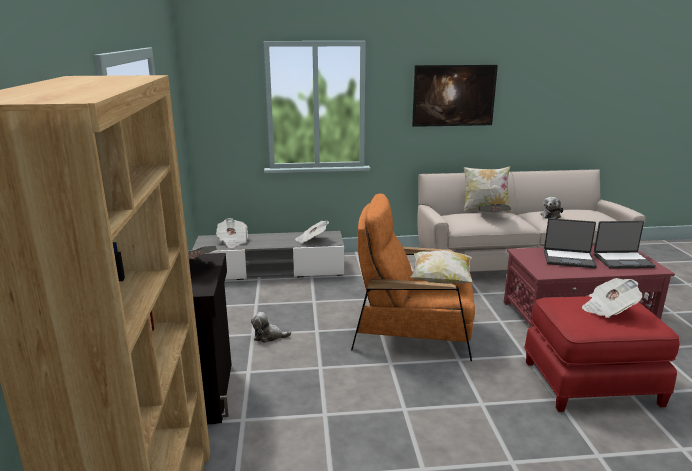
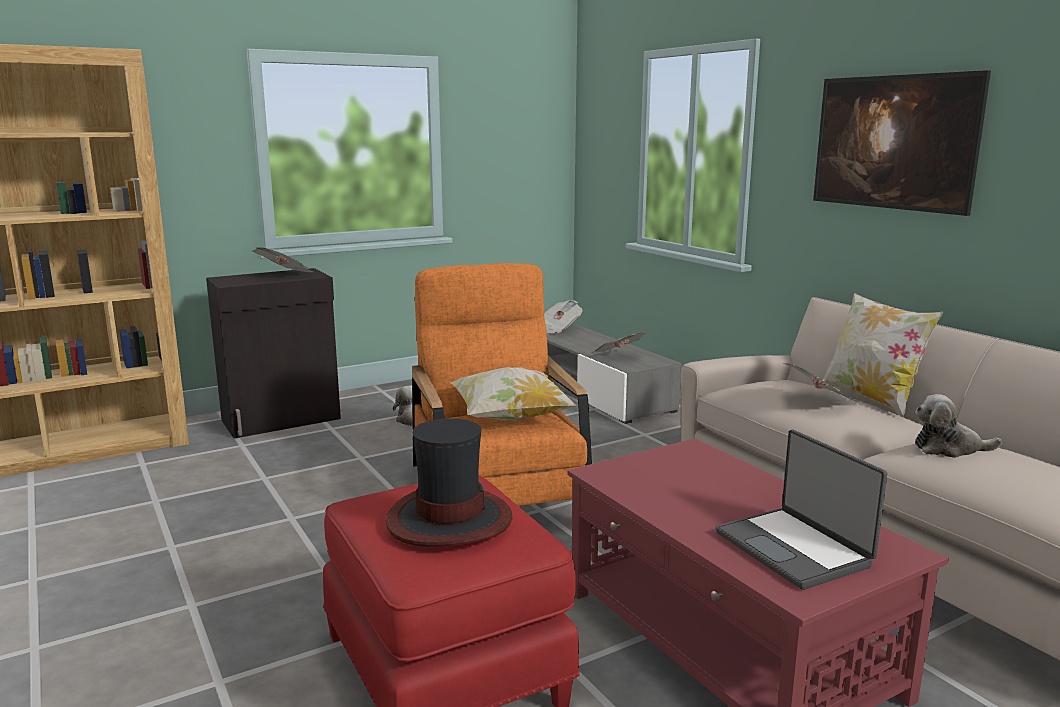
camera: 65 degrees right, 5 degrees down
laptop [544,218,597,268] -> none
newspaper [582,278,642,318] -> hat [386,418,512,547]

